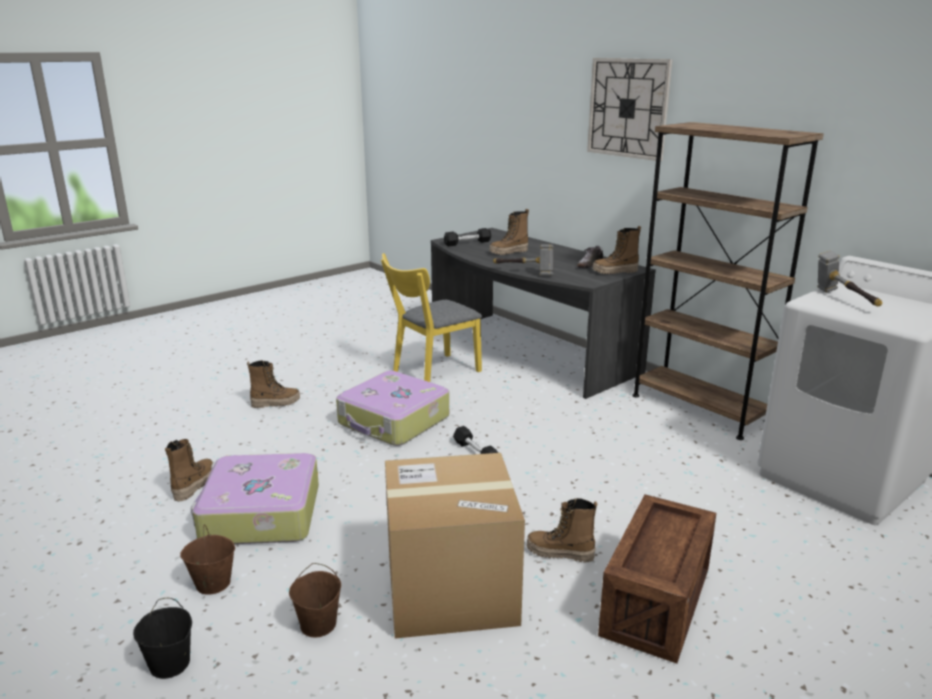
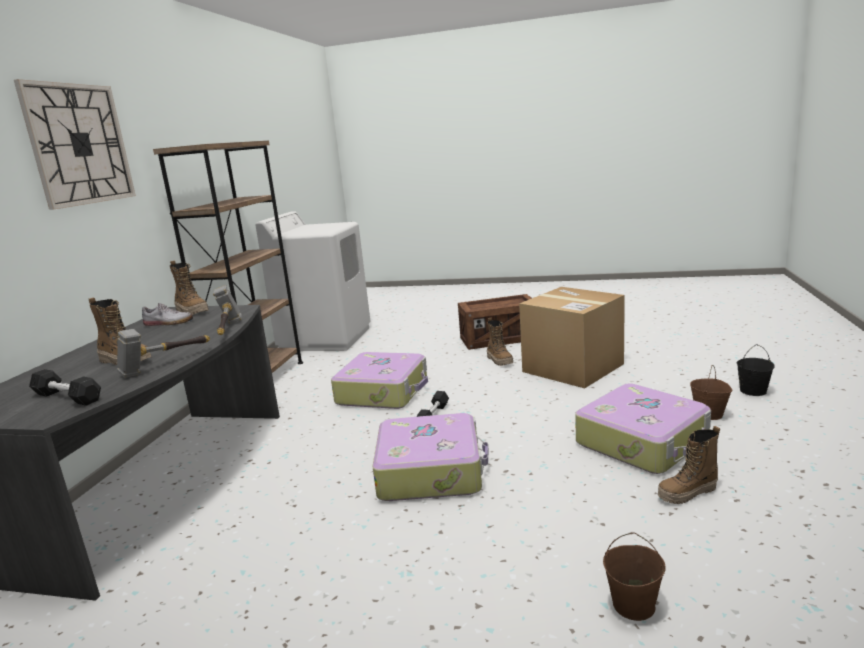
camera: 125 degrees left, 5 degrees down
boot [247,360,300,408] -> none
brown bucket [289,563,341,637] -> brown bucket moved to [603,533,666,621]
yellow chair [381,253,482,382] -> none
hammer [818,251,882,306] -> hammer moved to [117,329,210,378]
none -> suitcase [331,352,428,409]

